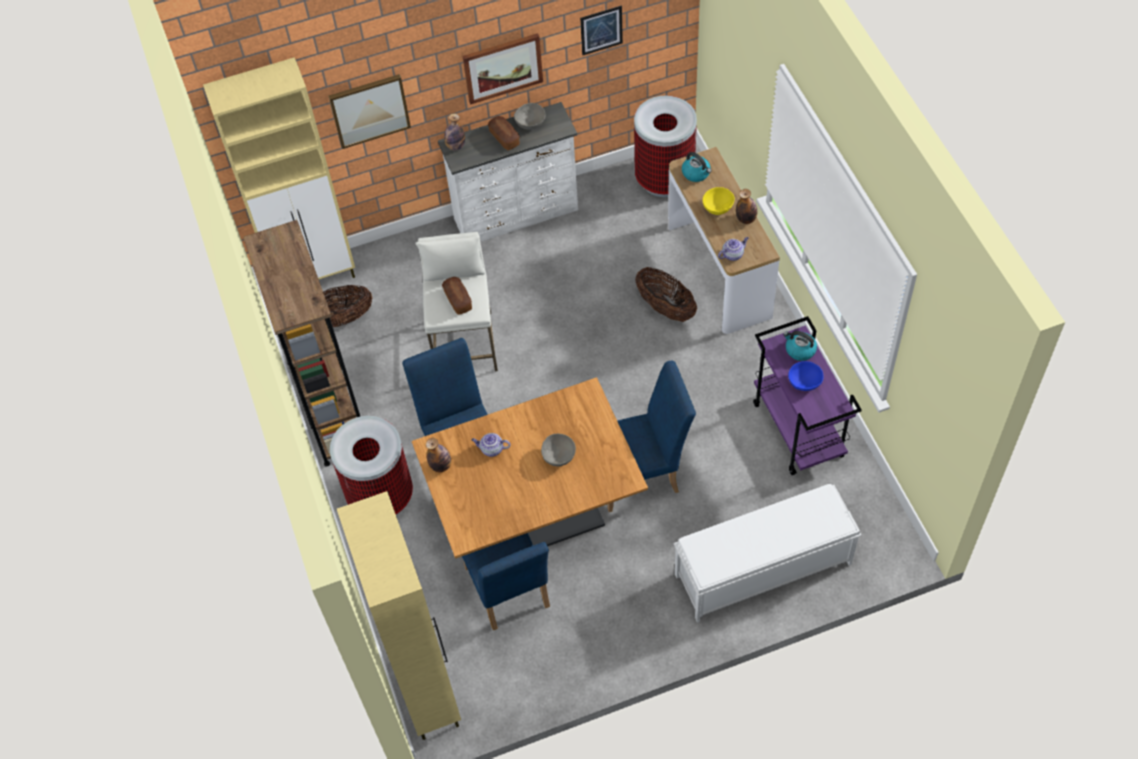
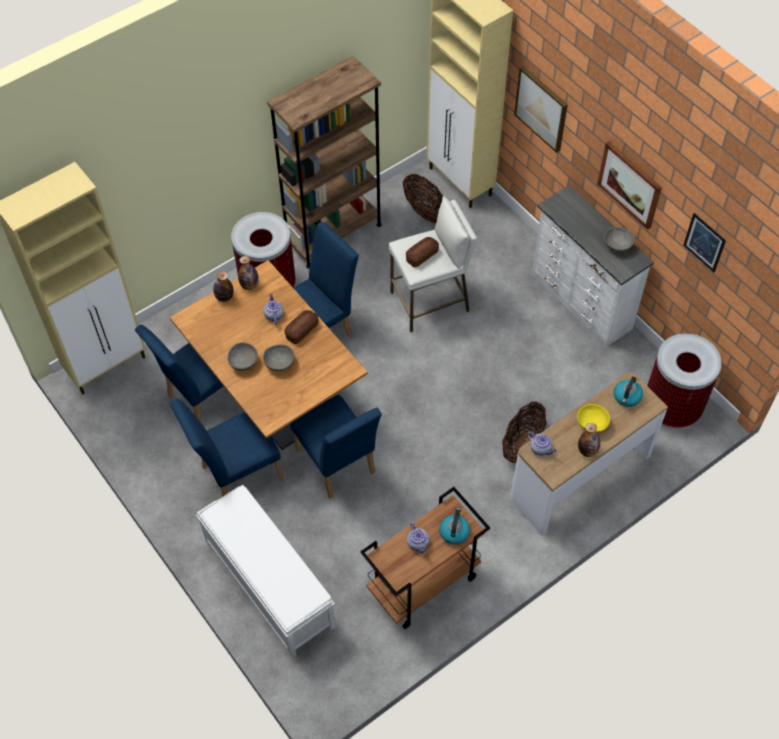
camera: 70 degrees right, 0 degrees up
bottle [444,113,465,151] -> bottle moved to [213,271,234,302]
bread [488,116,520,150] -> bread moved to [284,310,319,344]
purple cart [753,316,862,475] -> brown cart [360,487,490,629]
blue bowl [788,361,823,391] -> teapot [407,522,429,553]
none -> blue chair [170,398,284,497]
none -> grey bowl [227,343,258,371]

